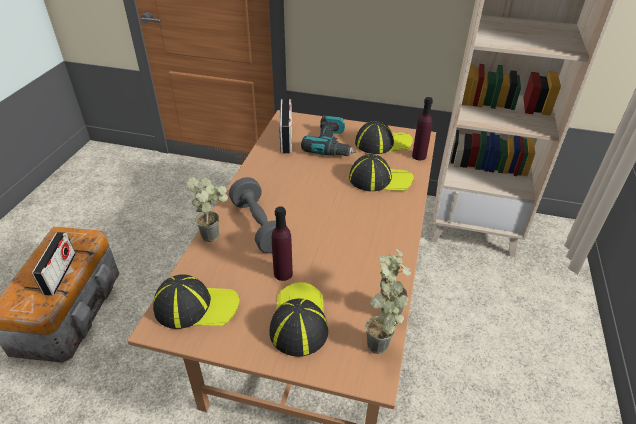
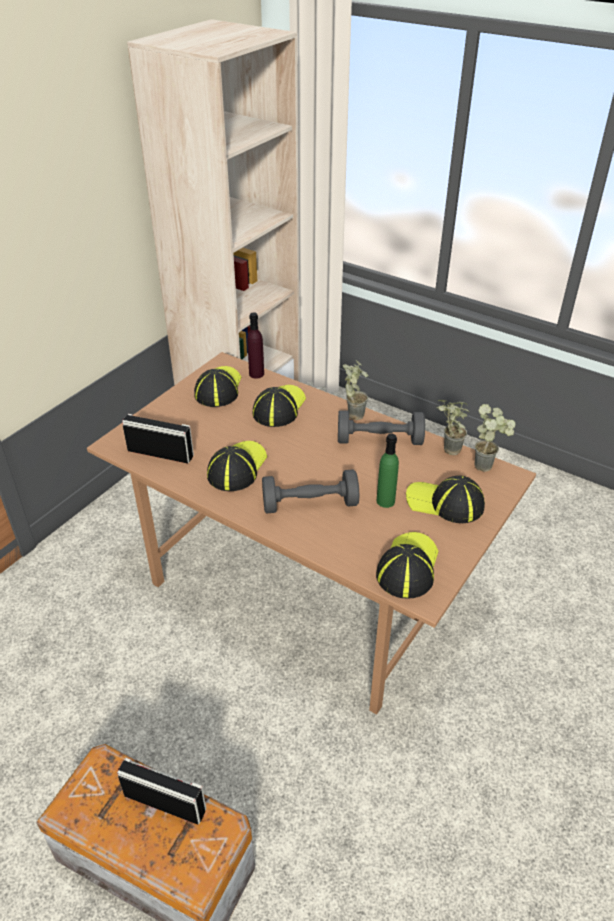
camera: 70 degrees left, 0 degrees up
potted plant [187,177,228,242] -> potted plant moved to [343,360,368,420]
purple bottle [272,206,293,281] -> green bottle [377,434,399,508]
power drill [301,115,356,156] -> none
none -> cap [207,441,267,491]
none -> grey dumbbell [338,410,425,445]

